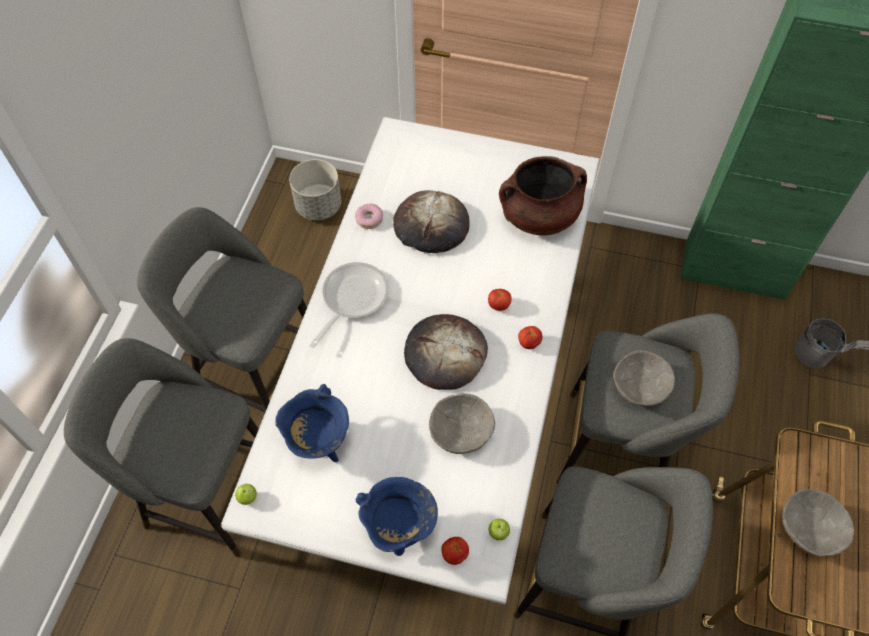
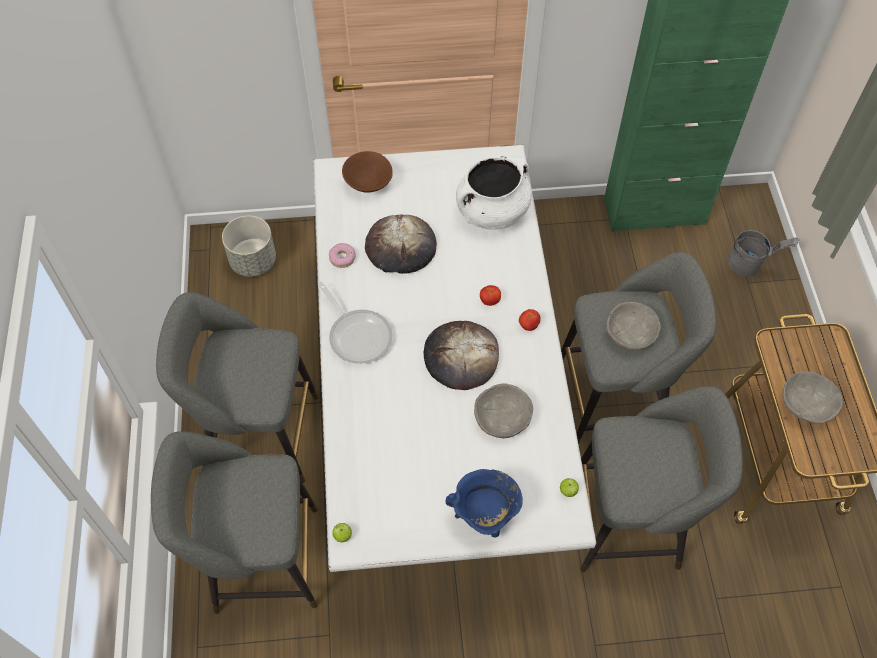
camera: 20 degrees left, 0 degrees up
blue cooking pot [275,384,349,462] -> none
frying pan [310,262,389,348] -> frying pan turned 135 degrees clockwise [318,282,392,364]
tomato [441,537,469,565] -> none
brown cooking pot [499,156,587,236] -> white cooking pot [456,155,532,230]
none -> brown bowl [342,151,393,193]

